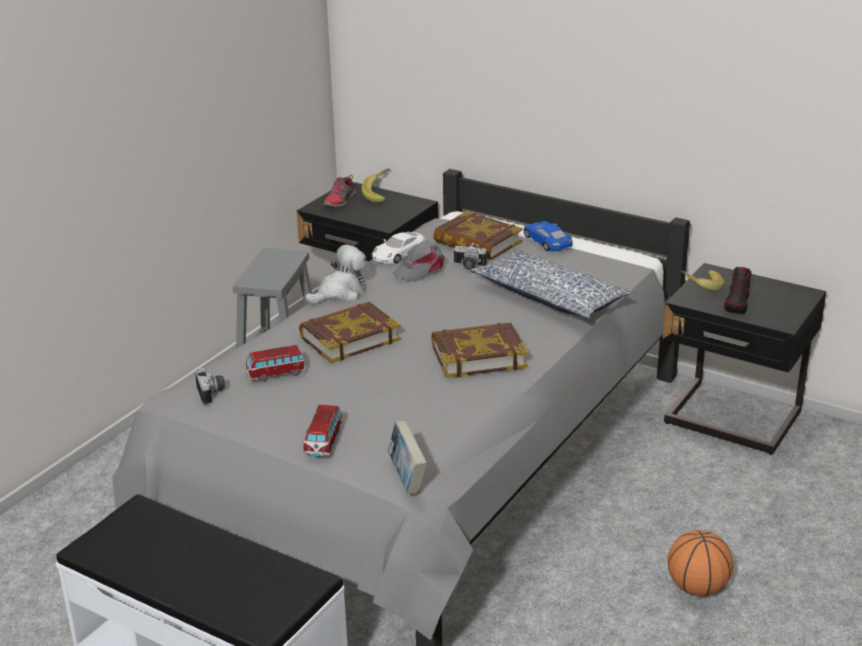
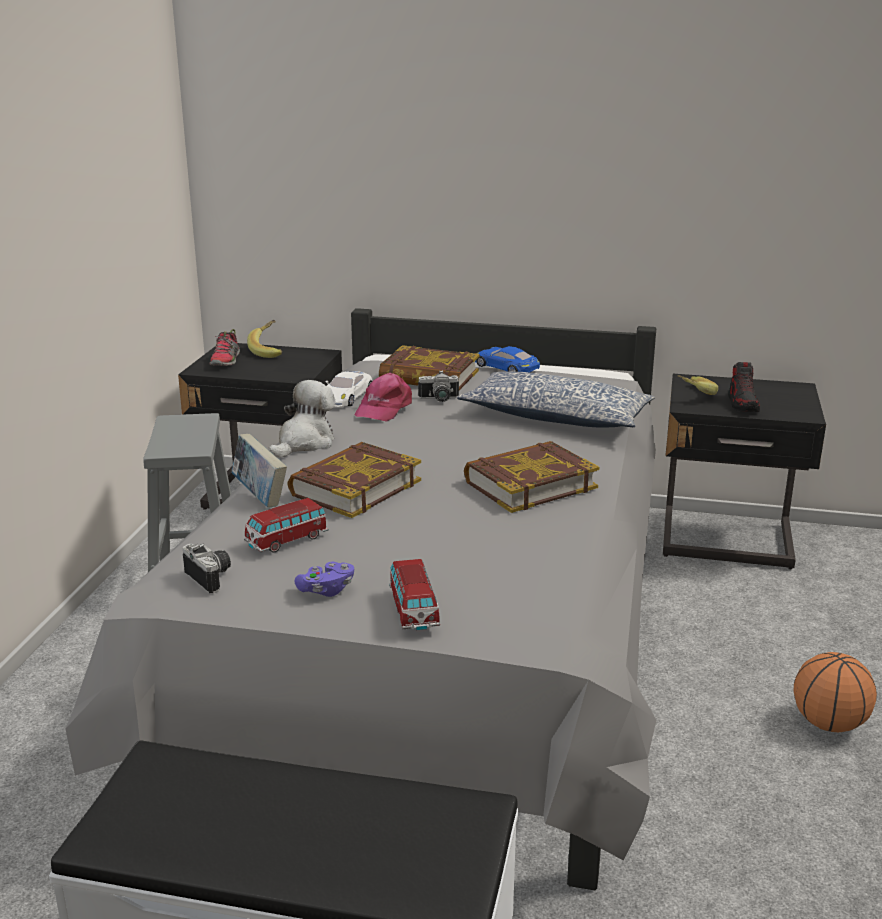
camera: 20 degrees left, 5 degrees down
book [388,421,427,494] -> book moved to [231,434,287,508]
grey cap [393,241,444,282] -> pink cap [355,373,412,422]
none -> purple game controller [294,562,354,597]

